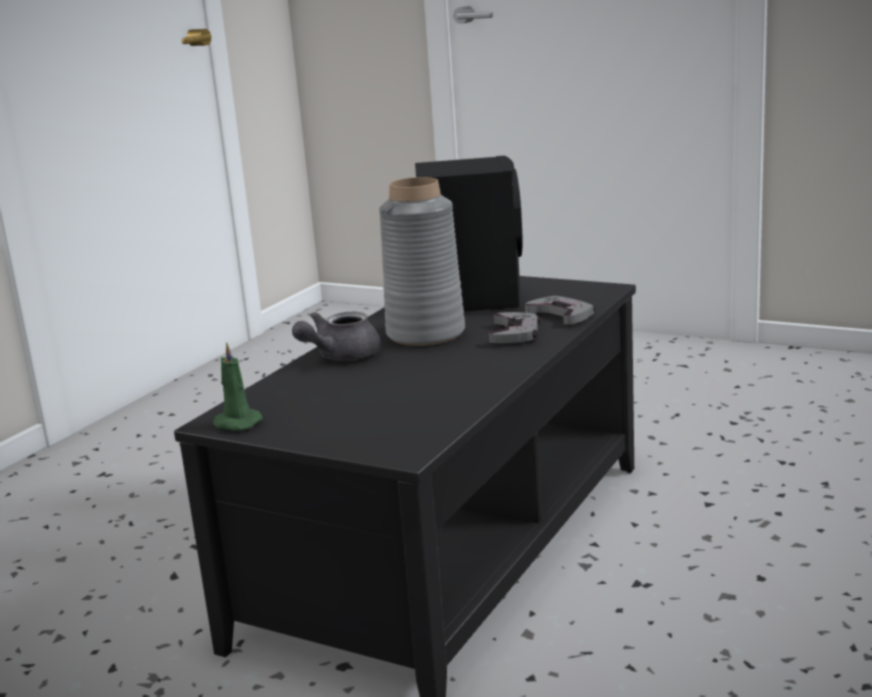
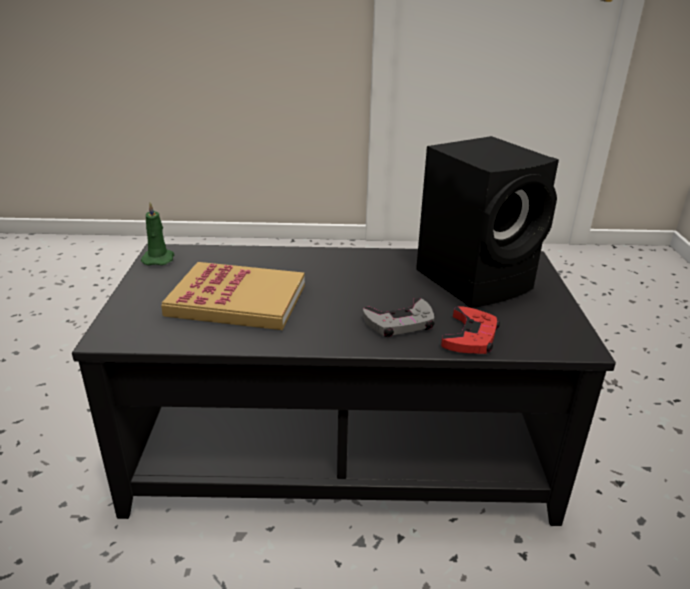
camera: 60 degrees right, 10 degrees up
grey teapot [292,311,381,361] -> none
grey vase [379,177,465,346] -> none
grey game controller [525,296,595,324] -> red game controller [441,306,500,354]
none -> book [161,262,305,330]

